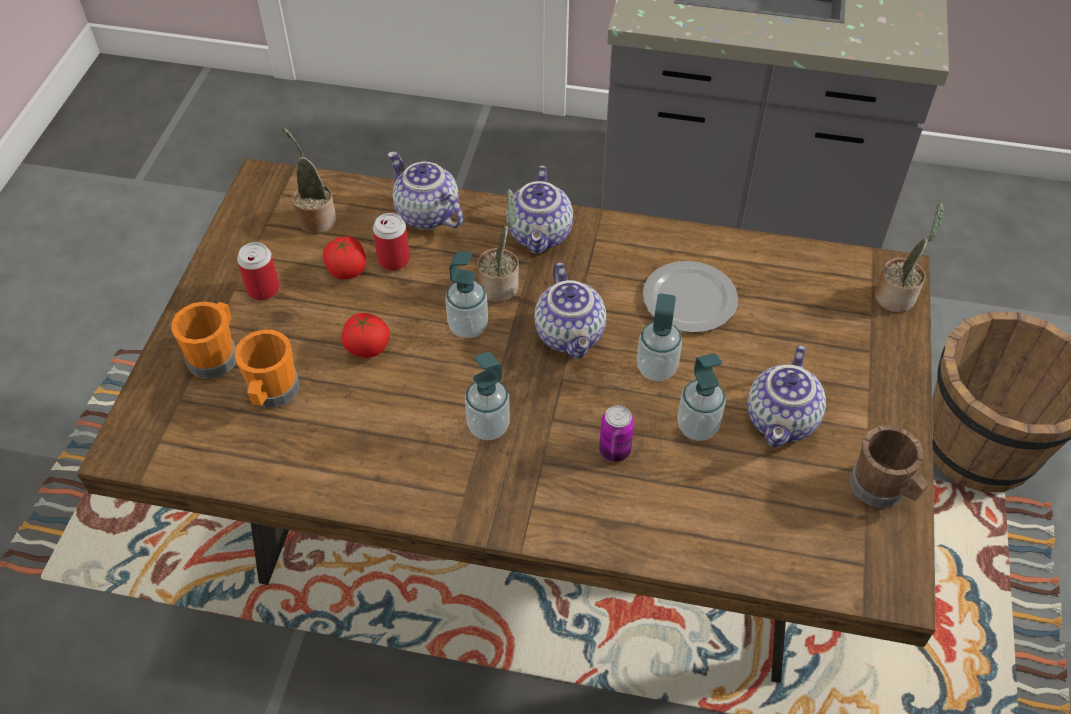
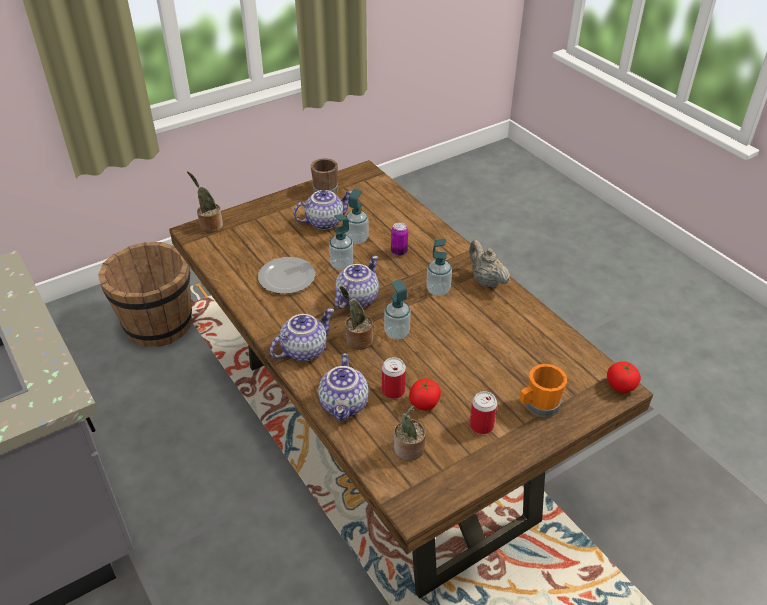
camera: 135 degrees left, 10 degrees down
orange mug [235,330,300,408] -> none
tomato [341,313,390,358] -> tomato moved to [607,361,641,393]
none -> beige teapot [469,240,510,287]

